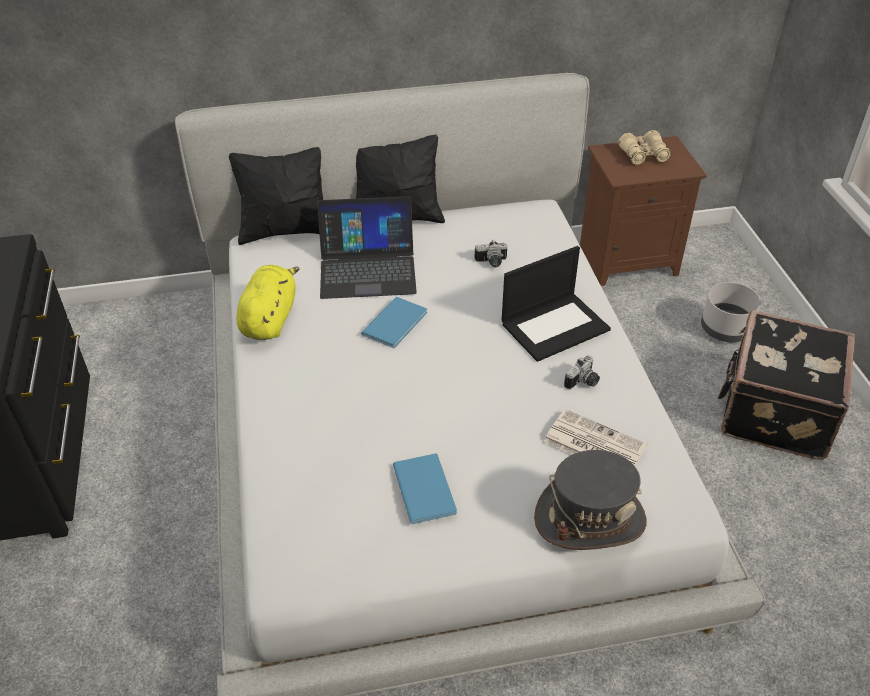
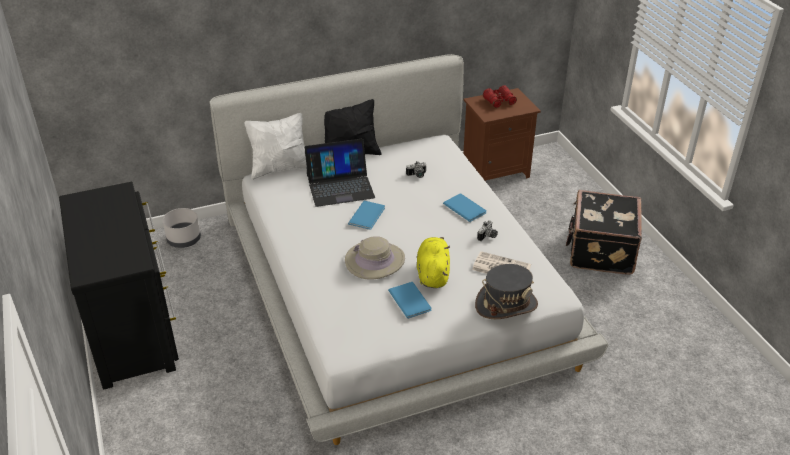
camera: 10 degrees left, 5 degrees down
black pillow [229,147,323,245] -> white pillow [245,113,307,180]
yellow plush toy [237,265,300,340] -> yellow plush toy moved to [417,237,450,288]
laptop [502,246,611,362] -> blue book [443,193,487,222]
beige binoculars [619,130,671,165] -> red binoculars [483,86,517,108]
grey planter [701,282,761,342] -> grey planter moved to [163,208,201,248]
none -> beige hat [345,236,405,280]

